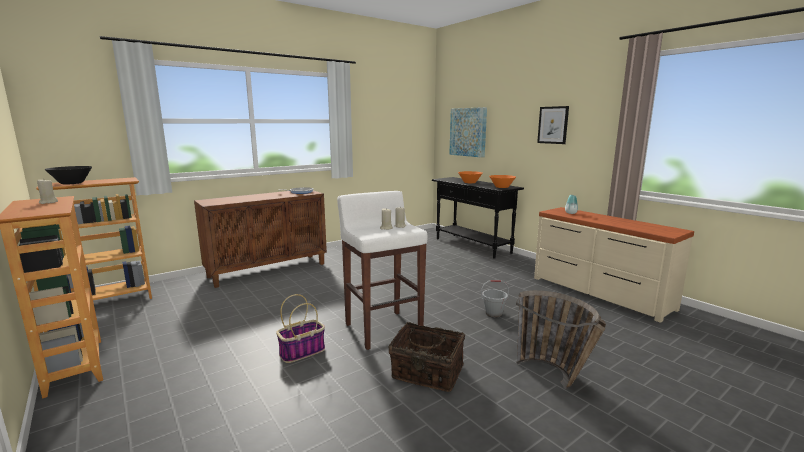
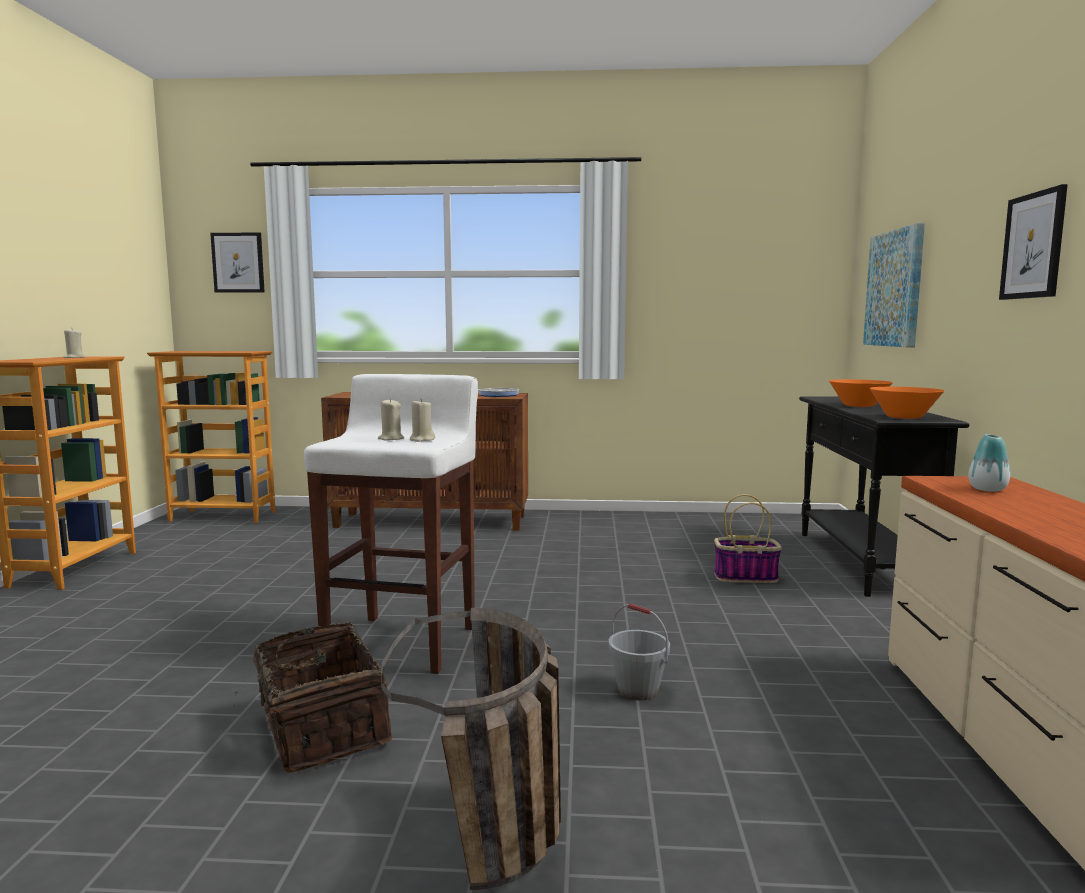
camera: 40 degrees right, 5 degrees down
black bowl [44,166,92,184] -> none
basket [276,294,325,363] -> basket moved to [714,494,782,583]
none -> picture [210,232,265,293]

